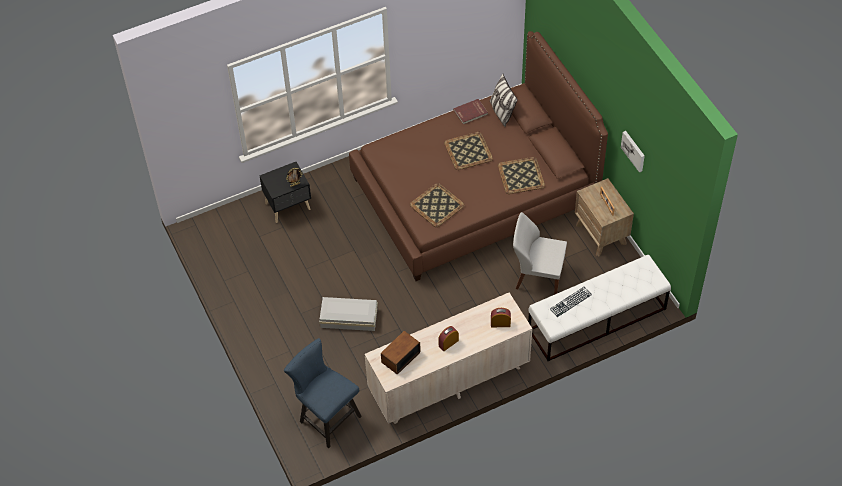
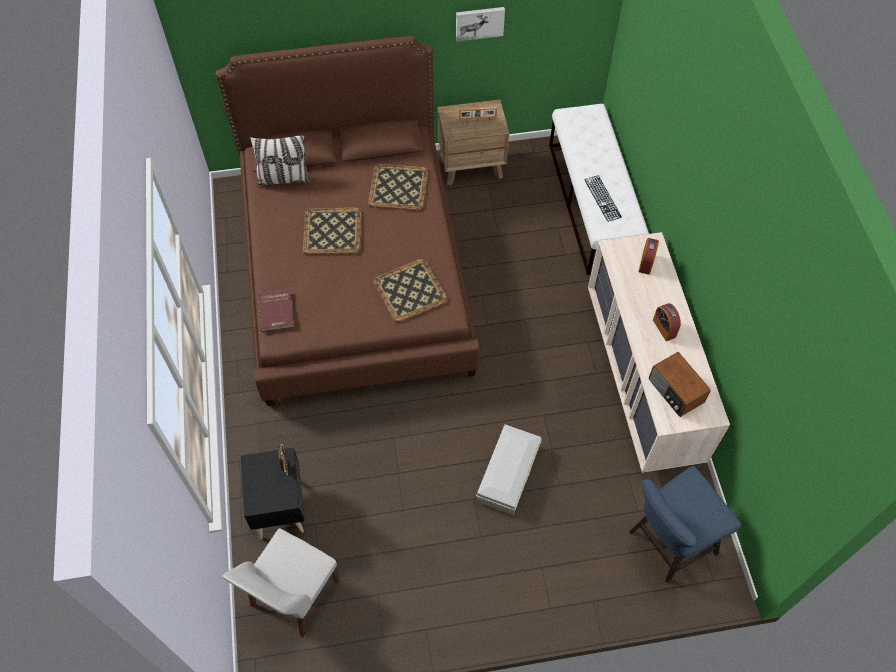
camera: 75 degrees left, 5 degrees up
red book [453,99,488,124] -> red book moved to [258,289,294,332]
white chair [513,212,567,295] -> white chair moved to [222,528,340,637]

